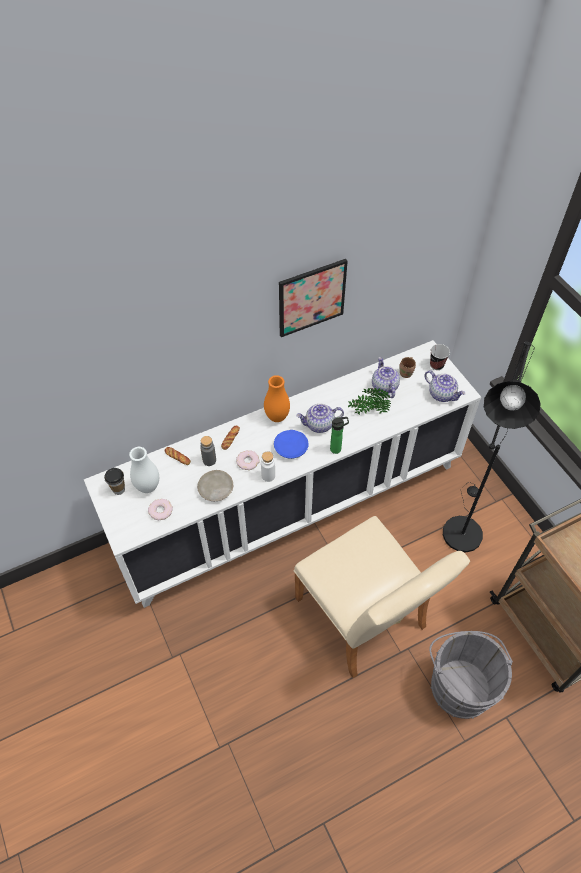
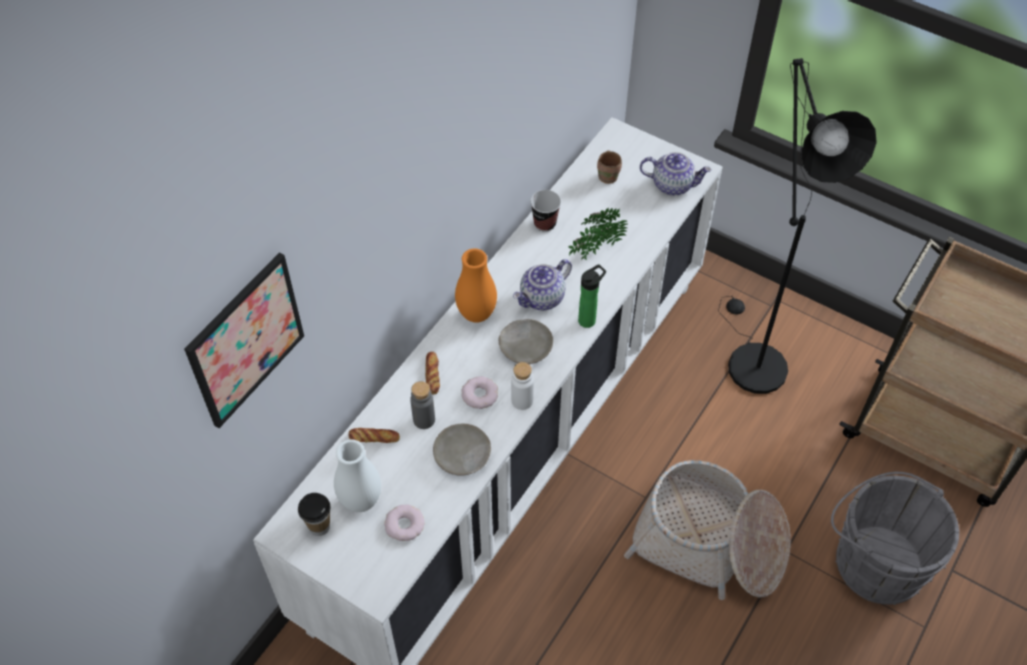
camera: 30 degrees left, 0 degrees up
blue plate [274,430,309,459] -> beige plate [499,319,553,364]
picture [279,259,348,337] -> picture moved to [184,253,304,428]
beige chair [294,516,470,678] -> basket [624,460,791,600]
teapot [372,357,400,398] -> none
cup [430,344,450,370] -> cup moved to [530,190,561,232]

